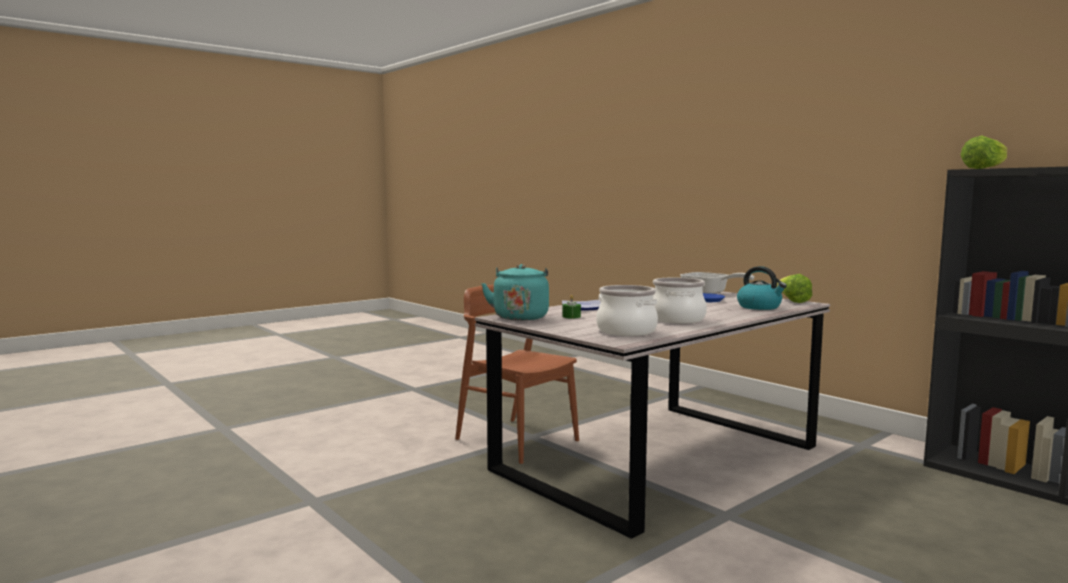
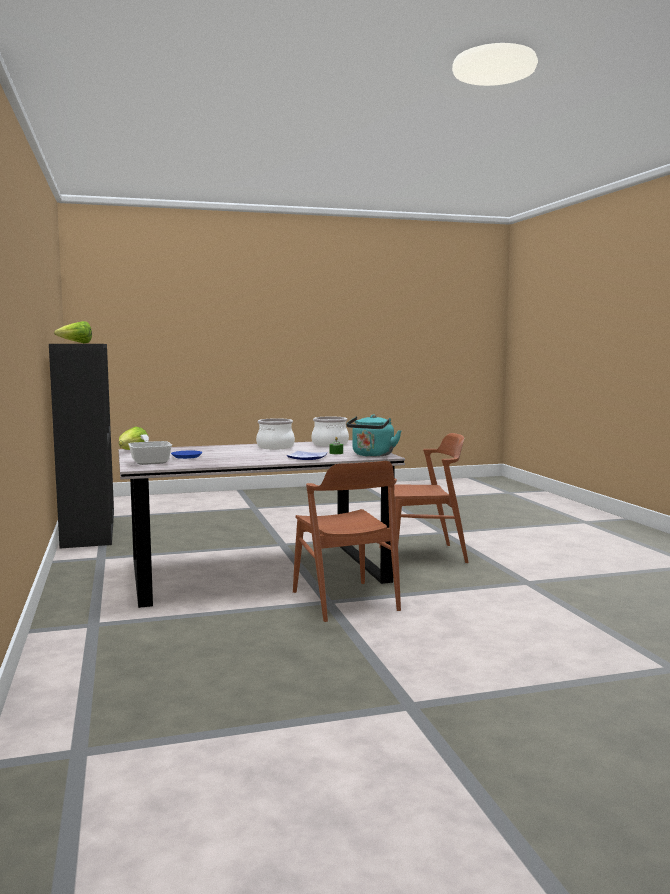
camera: 155 degrees left, 0 degrees up
kettle [737,266,787,310] -> none
none -> brown chair [379,433,469,563]

